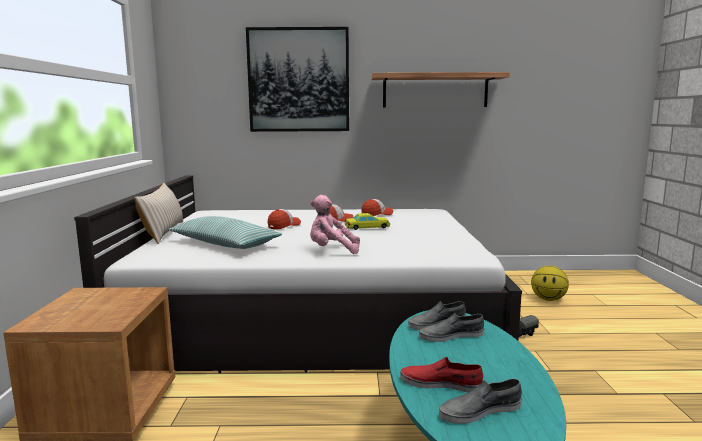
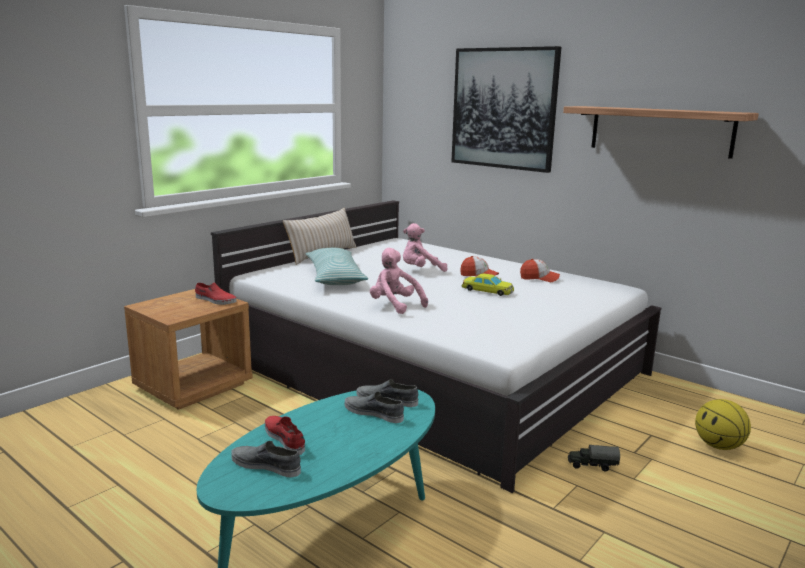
camera: 40 degrees right, 5 degrees up
cap [268,209,301,230] -> pink plush toy [403,223,448,272]
none -> red shoe [195,283,236,305]

